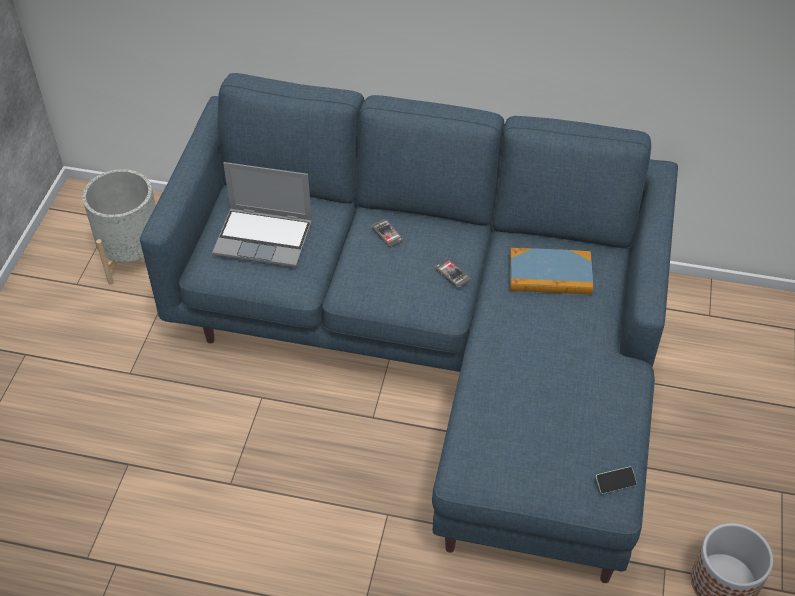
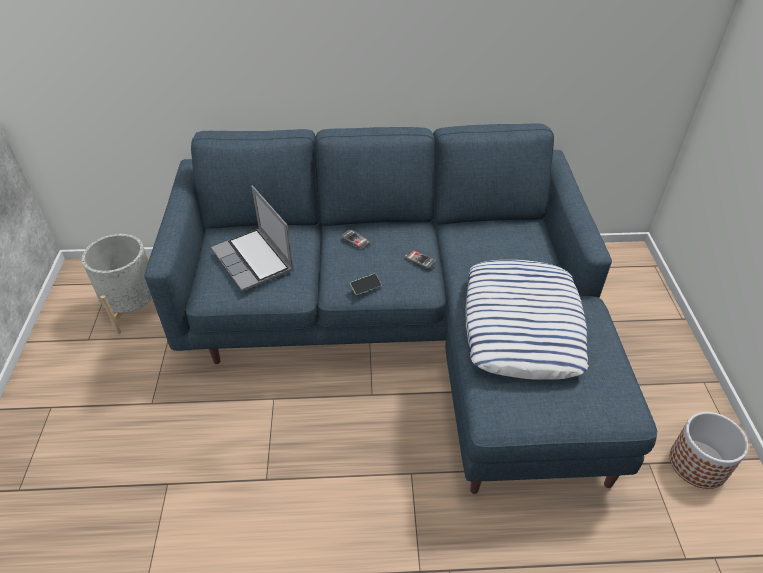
camera: 15 degrees left, 5 degrees down
laptop [212,162,312,267] -> laptop turned 60 degrees clockwise [211,186,294,292]
book [510,248,593,294] -> none
phone [596,466,637,494] -> phone moved to [350,274,382,295]
none -> pillow [466,260,589,380]

